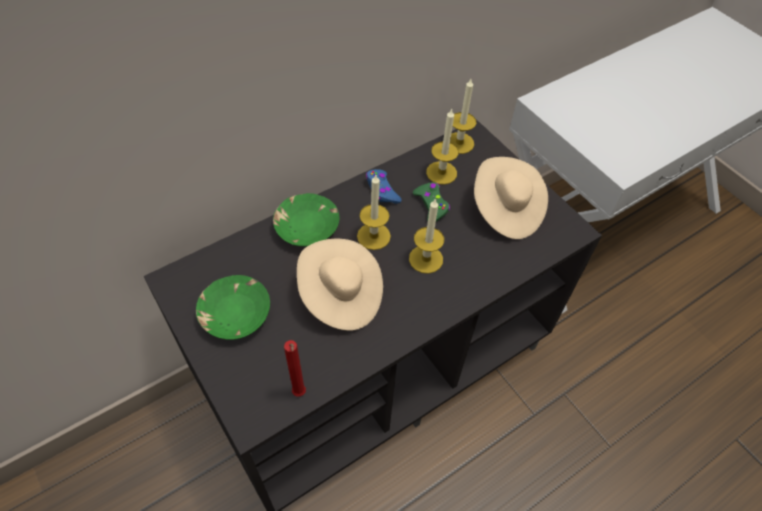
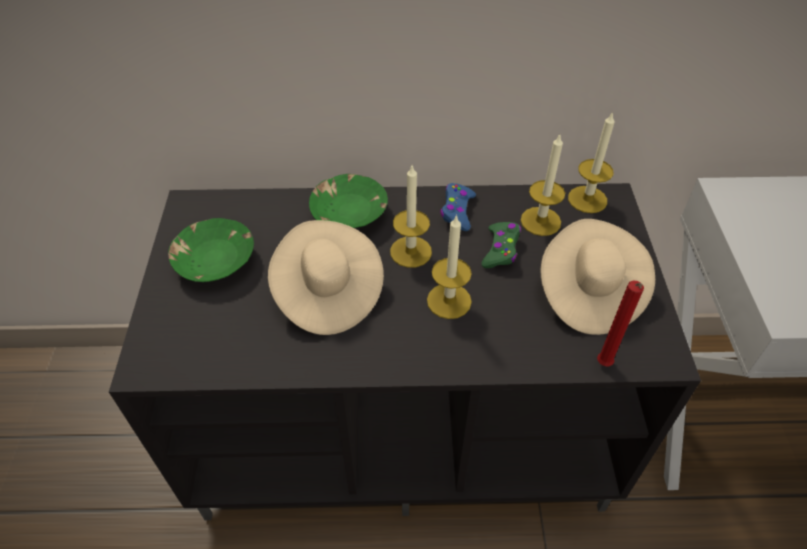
camera: 35 degrees right, 5 degrees down
red candle [284,340,306,397] -> red candle moved to [597,281,644,366]

